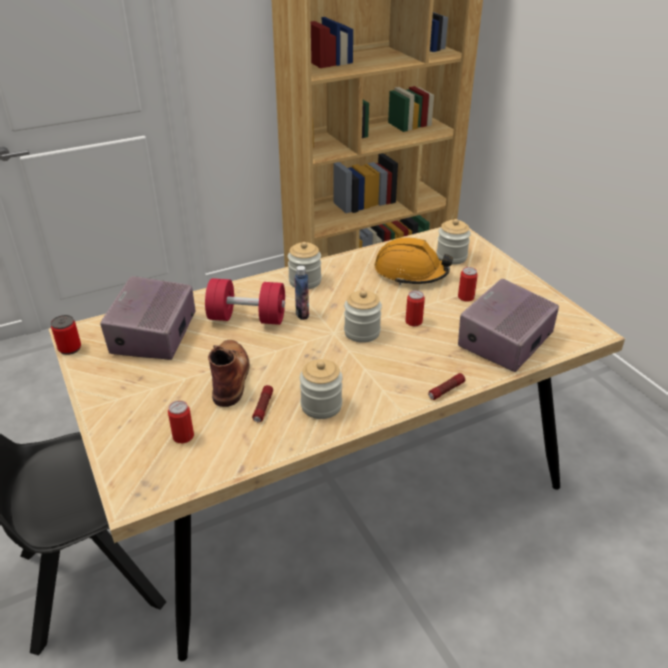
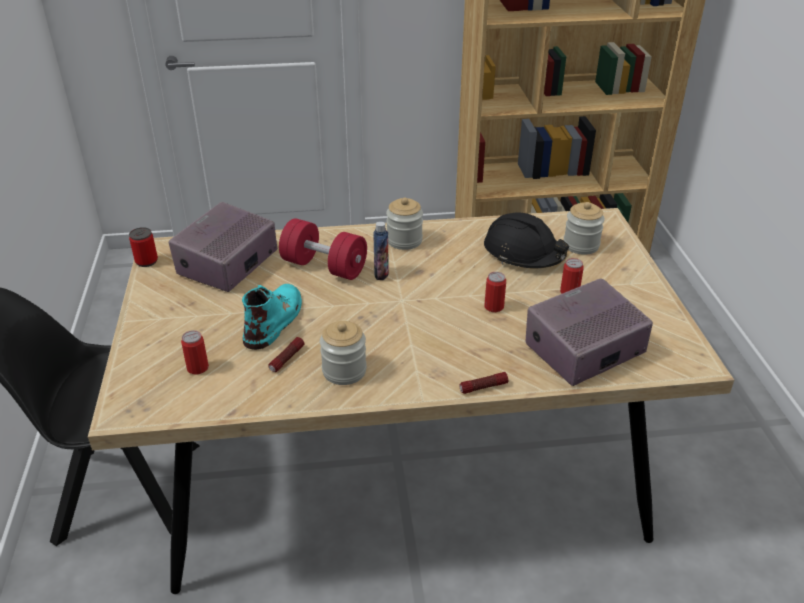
camera: 20 degrees right, 0 degrees up
brown boot [208,340,250,407] -> turquoise boot [242,284,302,350]
jar [344,290,382,343] -> none
orange hard hat [374,238,453,285] -> black hard hat [484,212,569,269]

